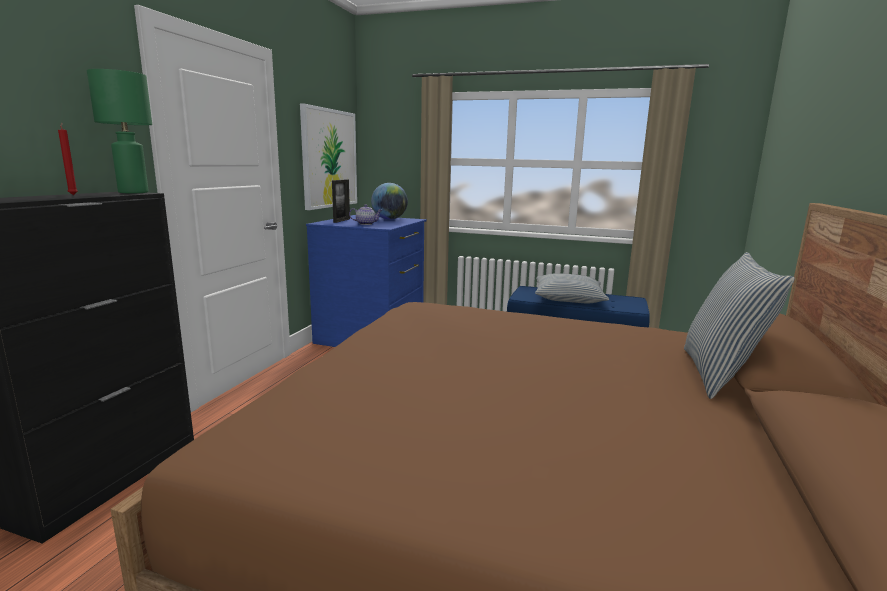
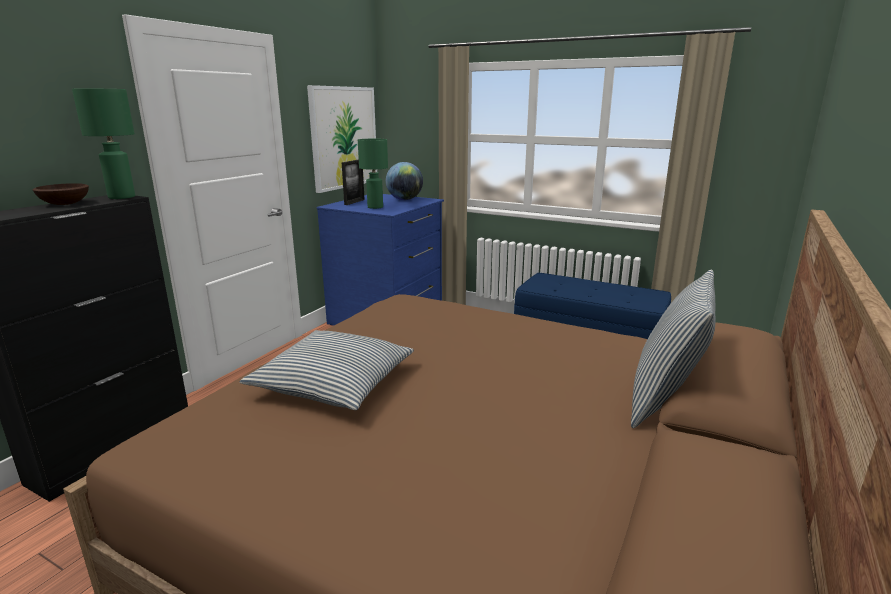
camera: 10 degrees right, 5 degrees up
red candle [58,123,78,195] -> brown bowl [33,183,89,205]
teapot [349,204,382,225] -> green table lamp [358,139,388,209]
pillow [535,273,609,303] -> pillow moved to [239,330,414,410]

